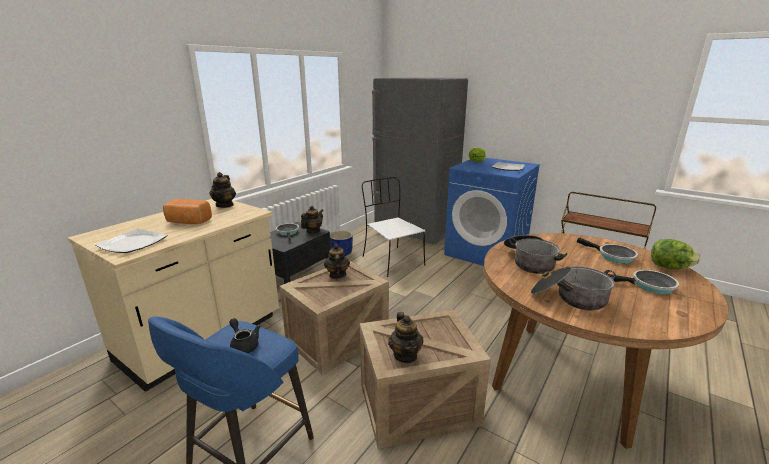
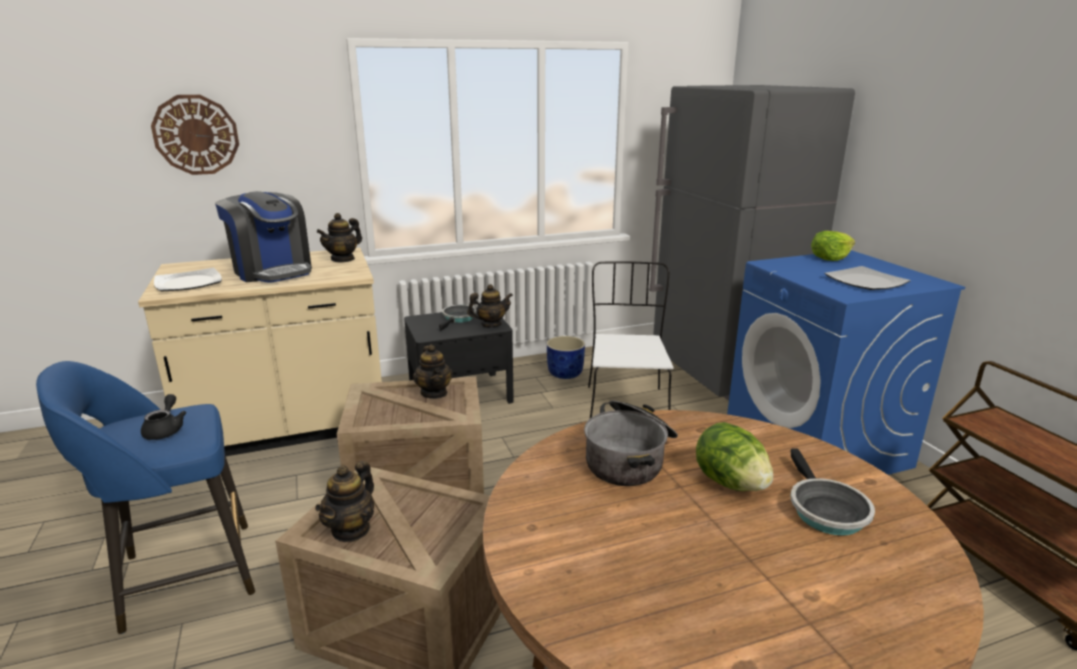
camera: 35 degrees right, 0 degrees up
bread [163,199,212,224] -> coffee machine [215,191,312,283]
teapot [324,244,350,279] -> teapot turned 135 degrees clockwise [413,344,453,399]
cooking pot [531,266,616,310] -> none
frying pan [607,270,679,294] -> none
lettuce [651,239,700,269] -> lettuce moved to [696,422,773,491]
none -> wall clock [151,95,239,175]

